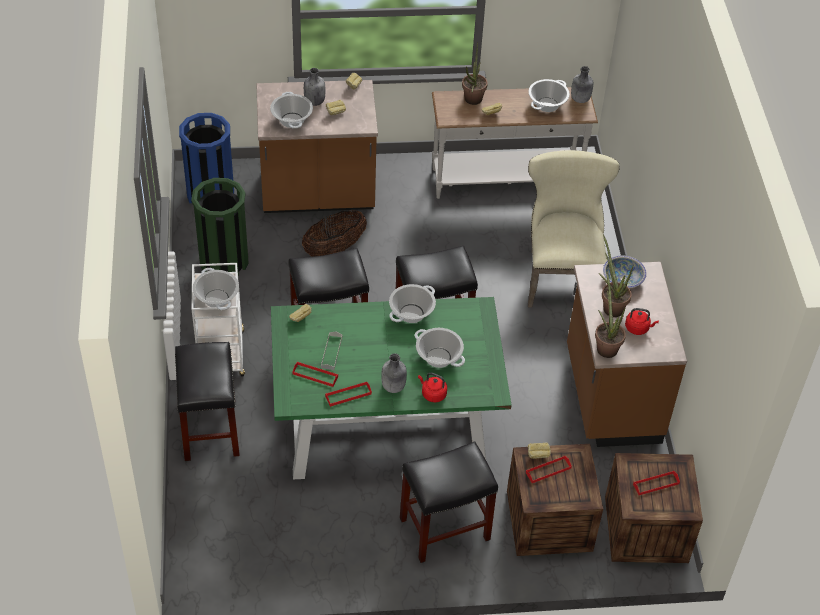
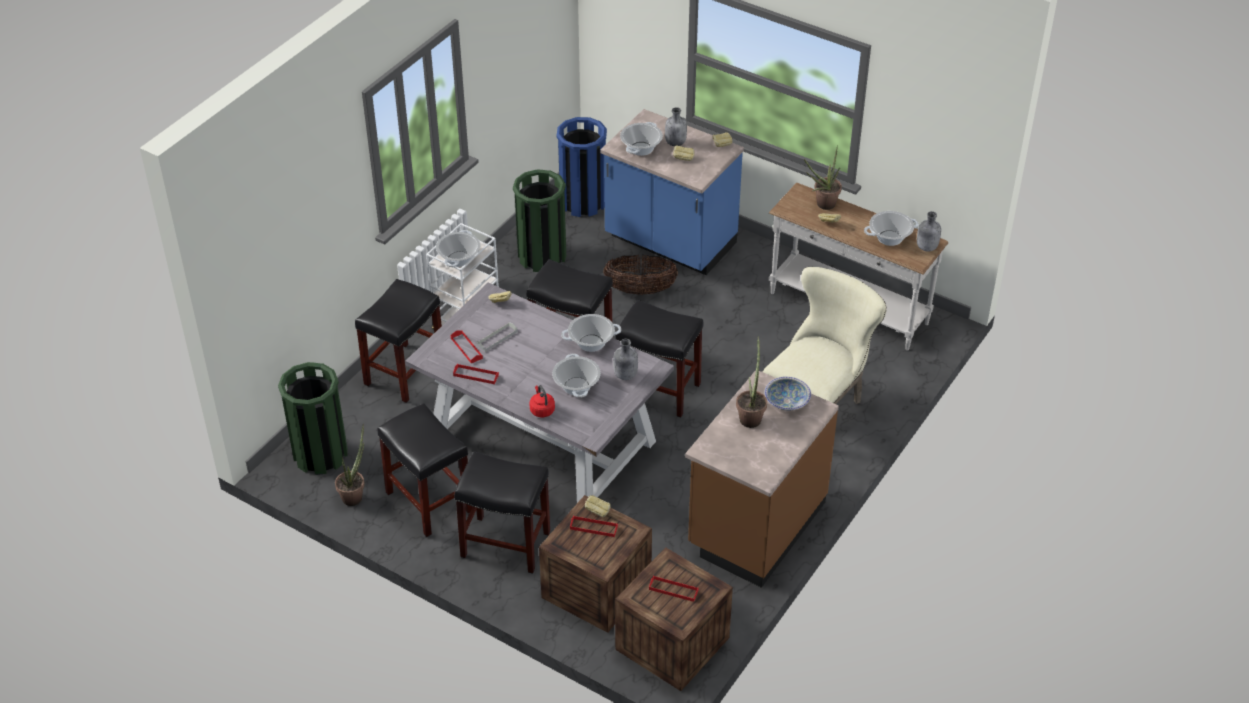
camera: 40 degrees right, 5 degrees down
brown counter [256,80,378,213] -> blue counter [600,109,744,275]
green dining table [271,297,512,479] -> grey dining table [405,283,674,503]
grey bottle [381,353,407,393] -> grey bottle moved to [613,339,638,380]
potted plant [595,271,626,358] -> potted plant moved to [335,423,365,506]
red kettle [625,308,659,335] -> none
none -> green trash can [278,362,348,475]
none -> black stool [377,403,473,537]

